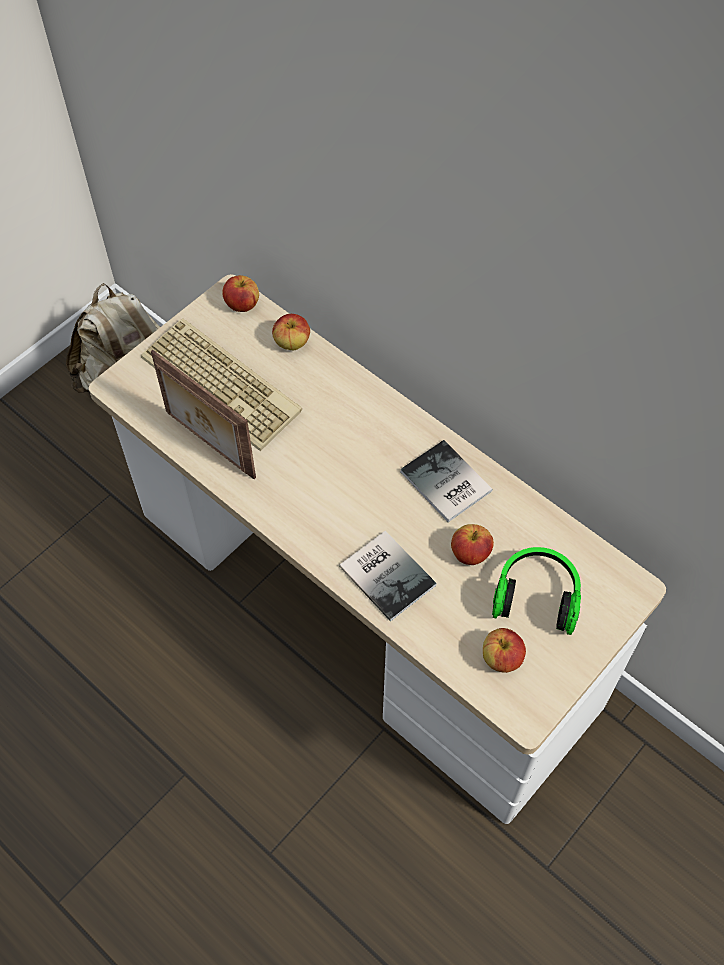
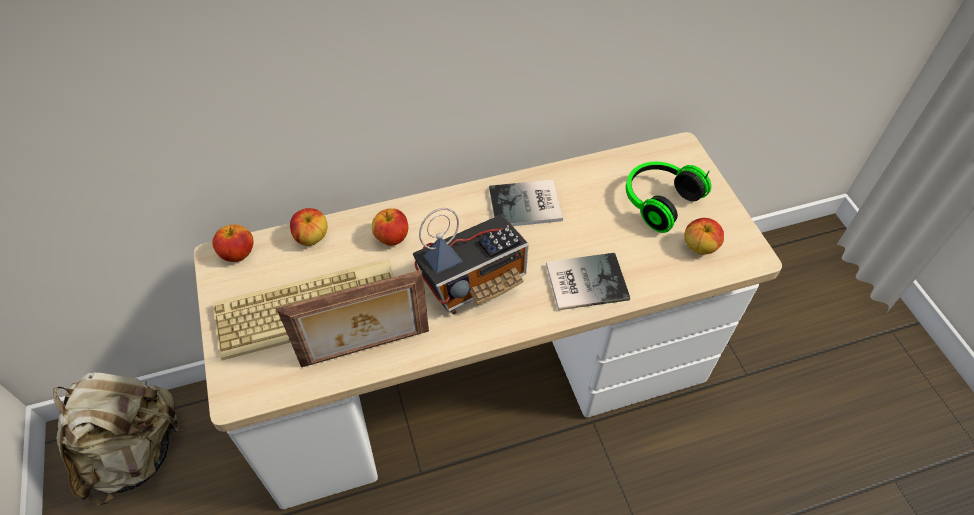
camera: 60 degrees left, 5 degrees down
apple [451,524,494,565] -> apple moved to [372,208,408,246]
none -> radio [413,208,529,314]

